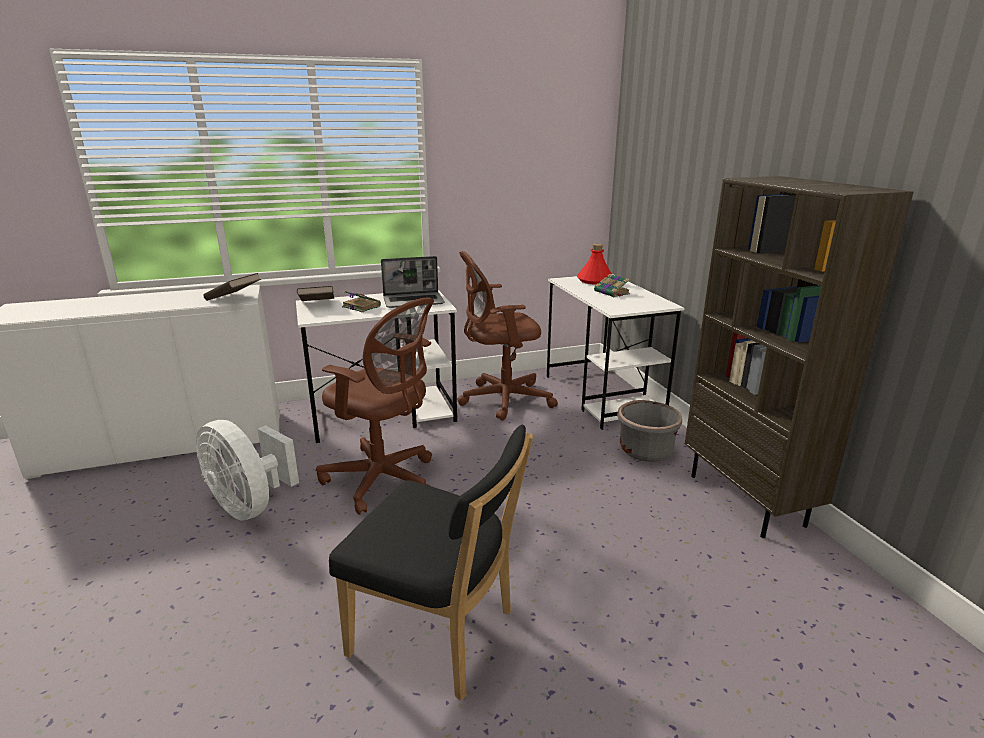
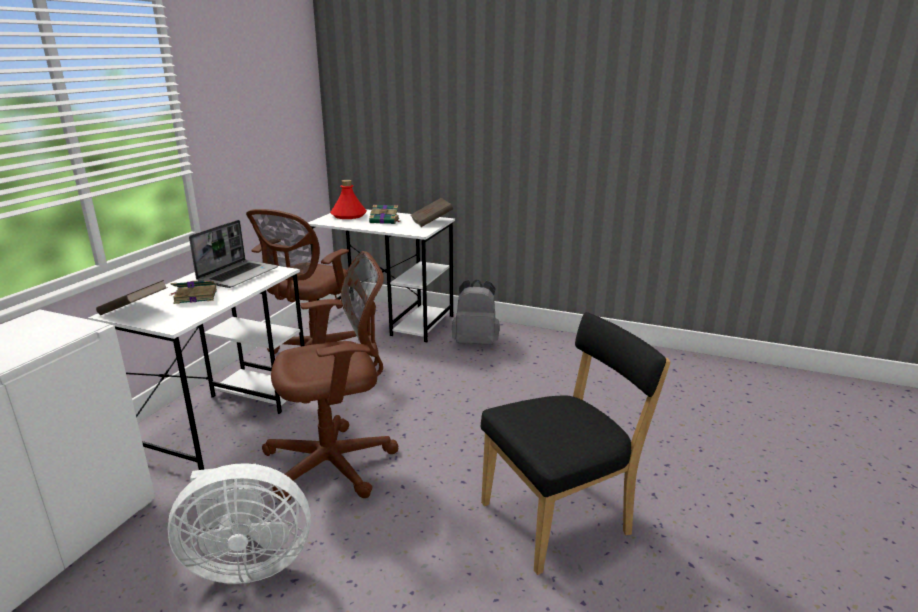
camera: 50 degrees left, 0 degrees up
brown book [203,273,261,301] -> brown book moved to [411,198,453,227]
grey planter [617,400,682,462] -> grey backpack [452,280,500,345]
brown bookcase [685,176,913,538] -> none

